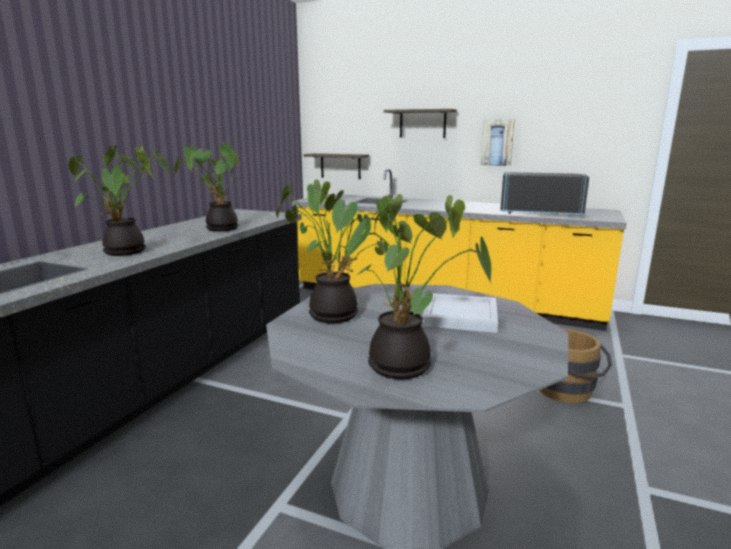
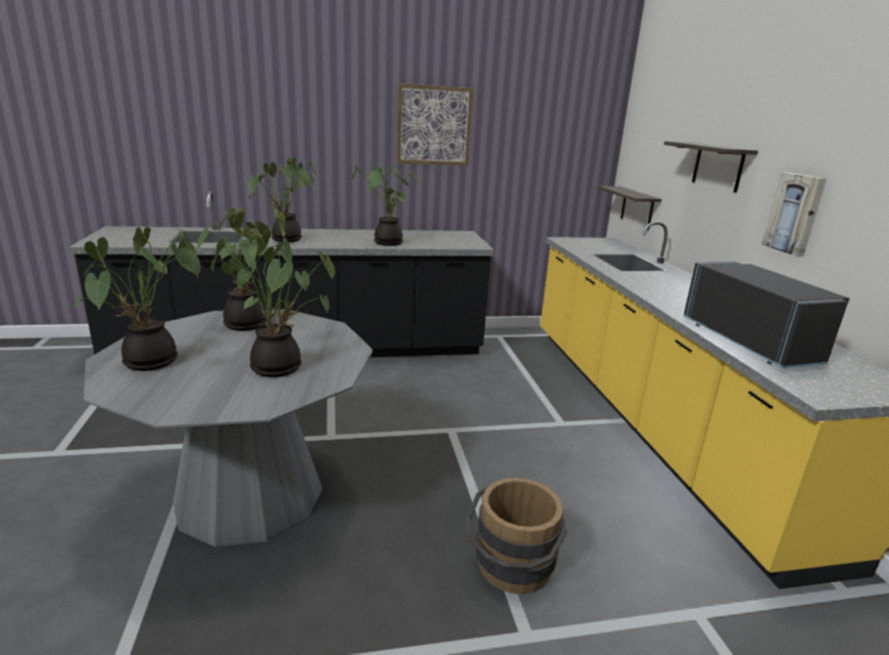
camera: 55 degrees right, 5 degrees up
white tray [422,293,498,333] -> potted plant [211,228,335,377]
none -> picture [397,83,474,166]

